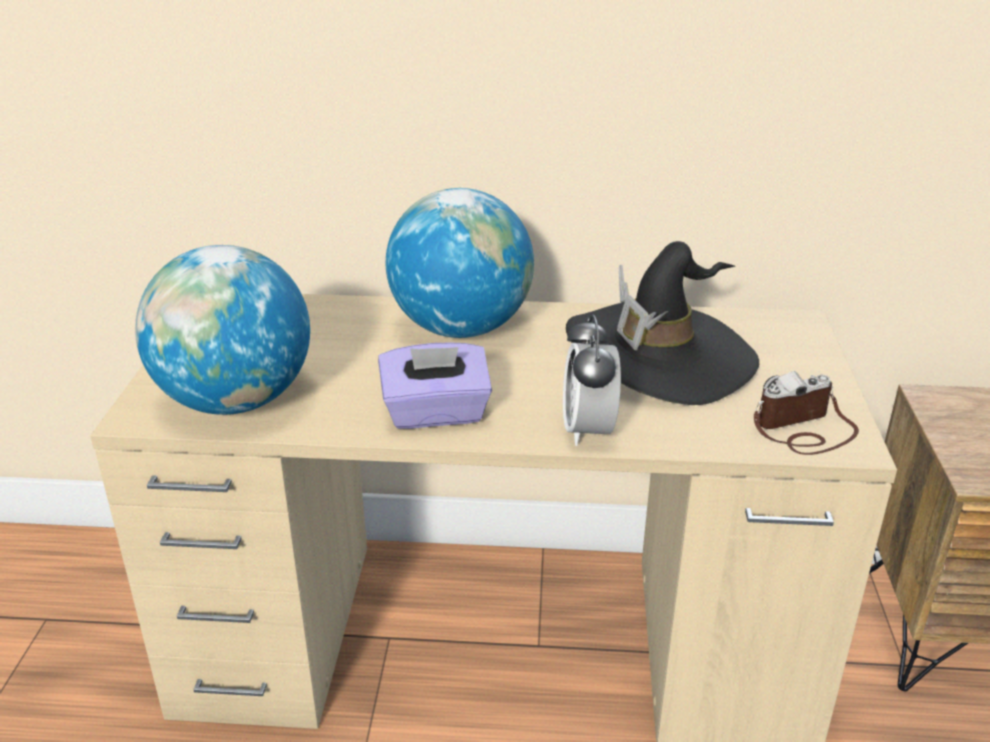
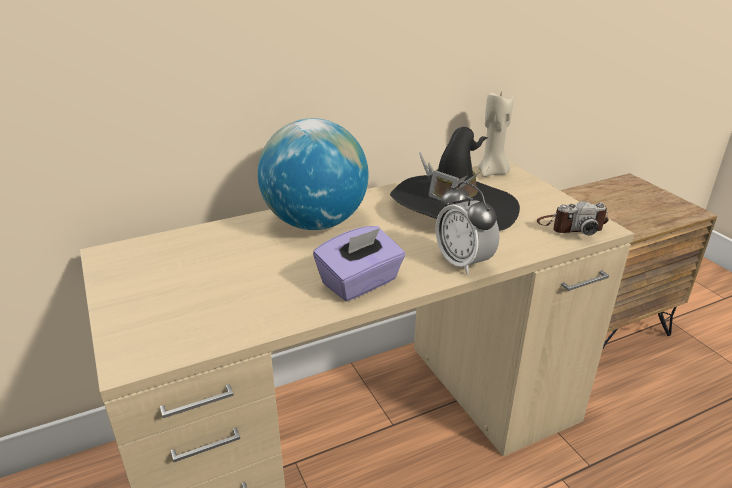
camera: 30 degrees left, 0 degrees up
globe [135,245,310,415] -> none
camera [754,371,859,455] -> camera turned 135 degrees counterclockwise [537,201,609,236]
none -> beige candle [478,90,514,177]

